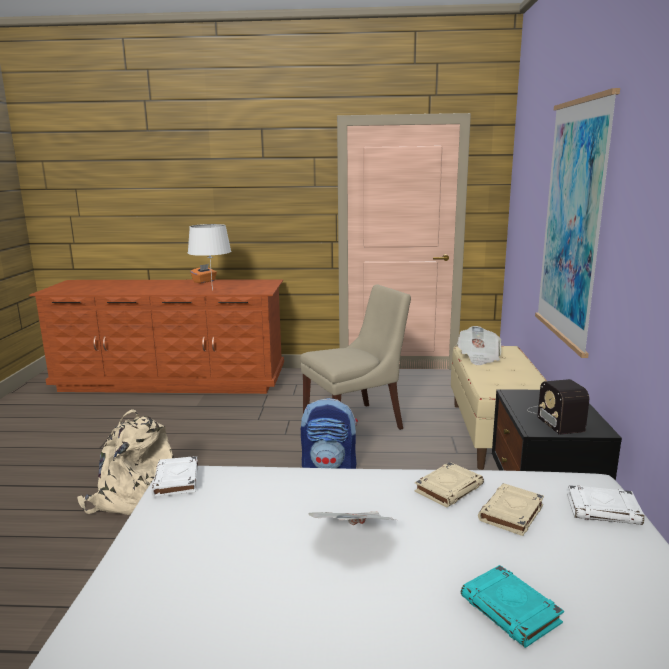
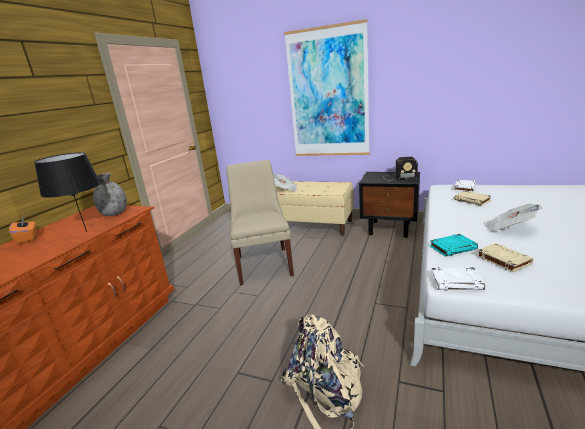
camera: 70 degrees left, 5 degrees up
white table lamp [188,224,231,291] -> black table lamp [34,152,101,232]
backpack [301,398,358,469] -> none
beige book [415,462,484,507] -> beige book moved to [477,243,533,272]
turquoise book [461,565,564,648] -> turquoise book moved to [430,234,478,257]
none -> grey vase [93,173,127,216]

